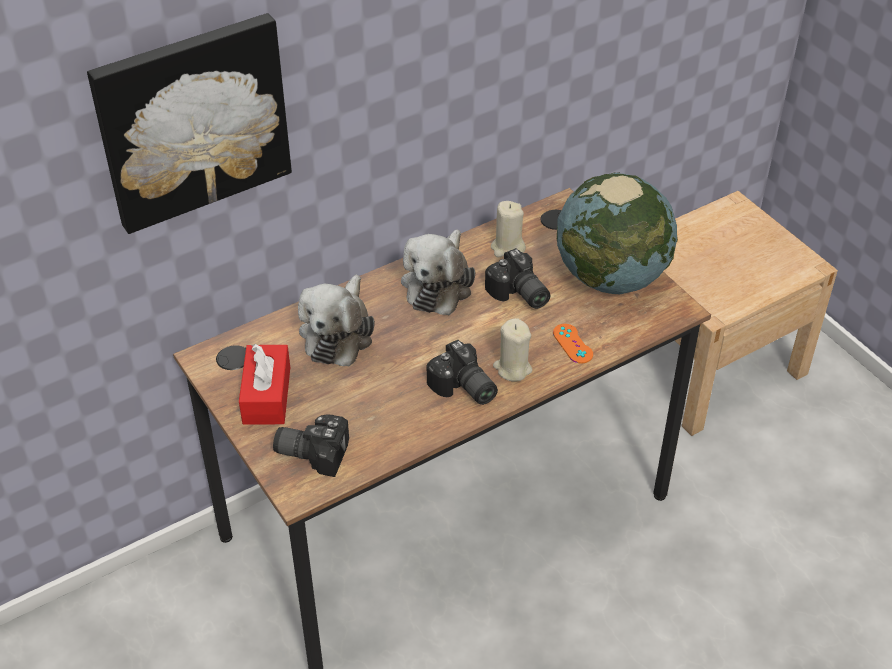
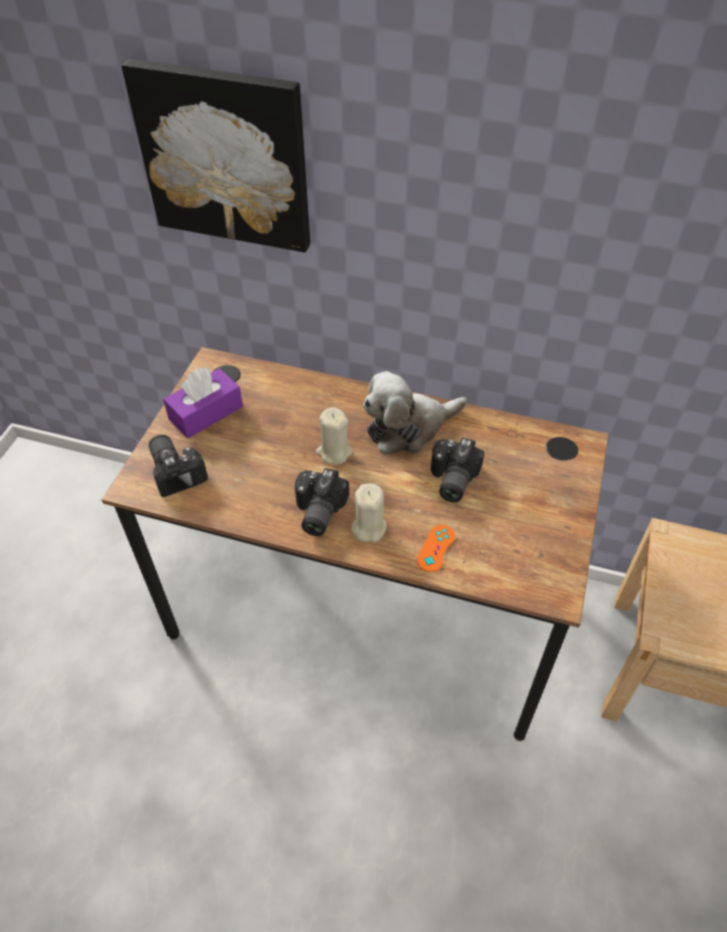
camera: 50 degrees right, 5 degrees up
red tissue box [239,344,290,425] -> purple tissue box [163,367,243,438]
plush toy [298,275,375,366] -> none
beige candle [491,201,526,257] -> beige candle moved to [316,407,352,465]
globe [557,173,678,294] -> none

